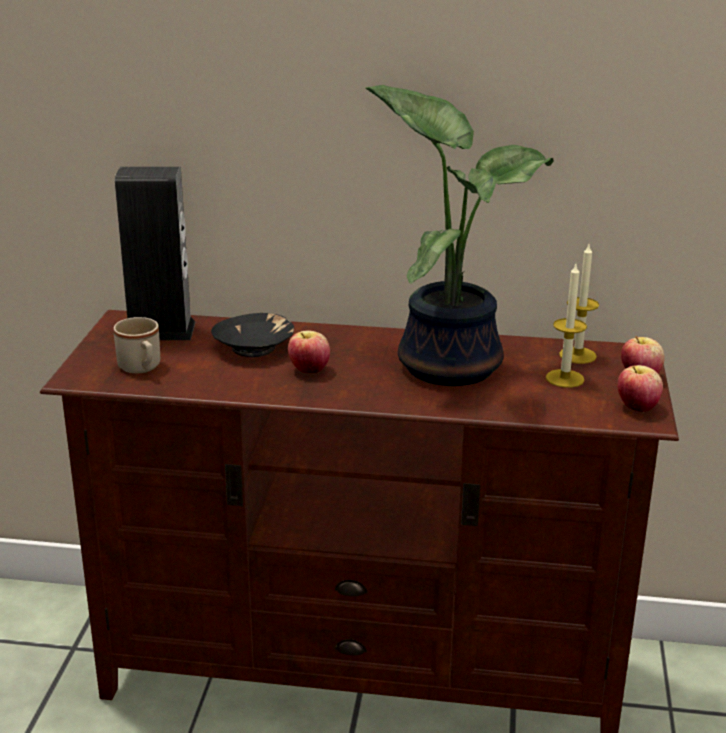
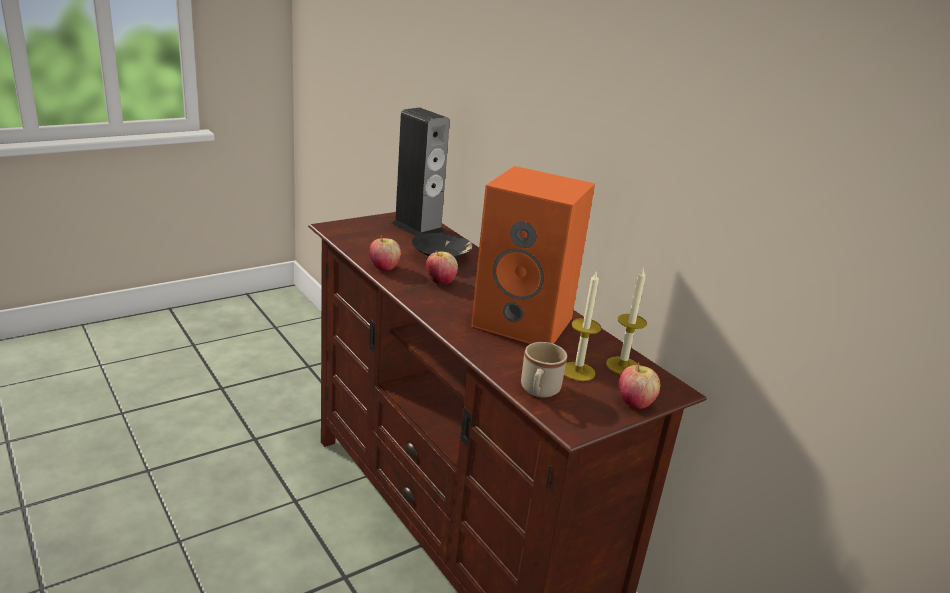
camera: 45 degrees right, 0 degrees up
beige mug [113,317,160,373] -> beige mug moved to [521,342,567,397]
potted plant [365,85,554,386] -> orange speaker [471,166,595,344]
apple [617,365,663,412] -> apple moved to [369,236,401,271]

